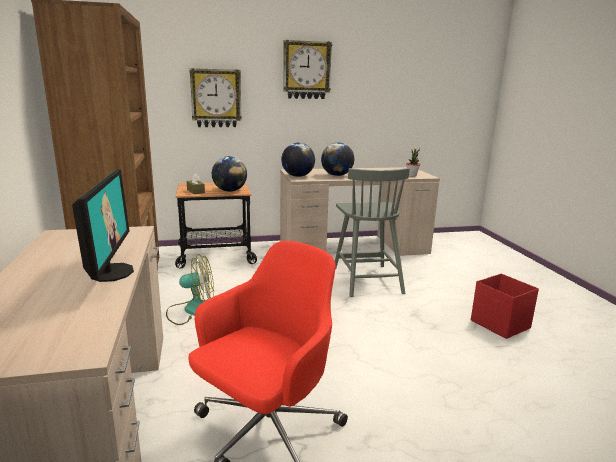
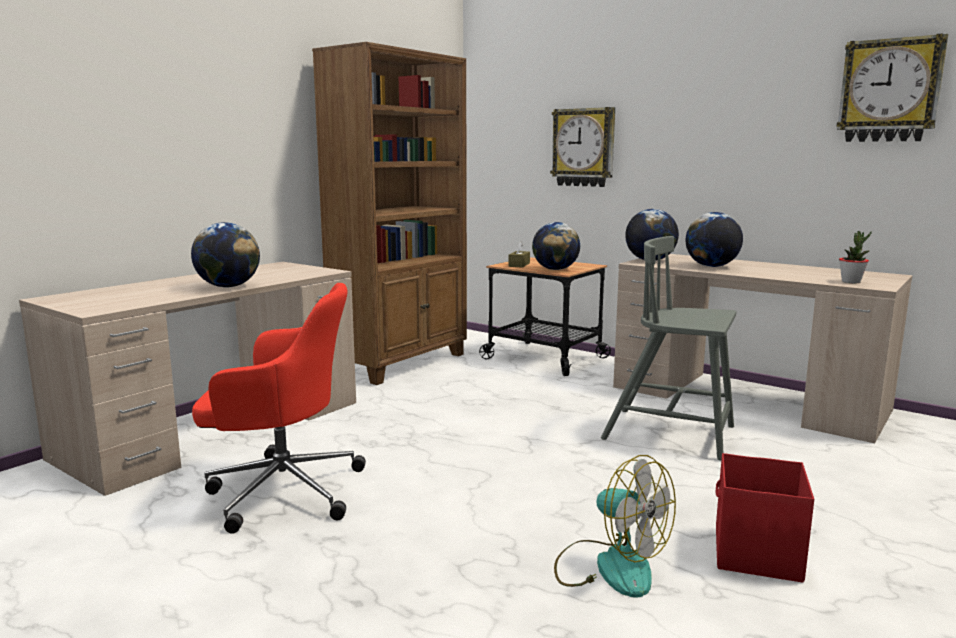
camera: 50 degrees right, 5 degrees down
monitor [72,169,134,282] -> globe [191,222,260,287]
fan [166,254,214,325] -> fan moved to [554,455,676,598]
wall clock [283,40,332,99] -> wall clock moved to [837,34,948,142]
grey chair [335,168,410,297] -> grey chair turned 75 degrees clockwise [601,236,736,461]

